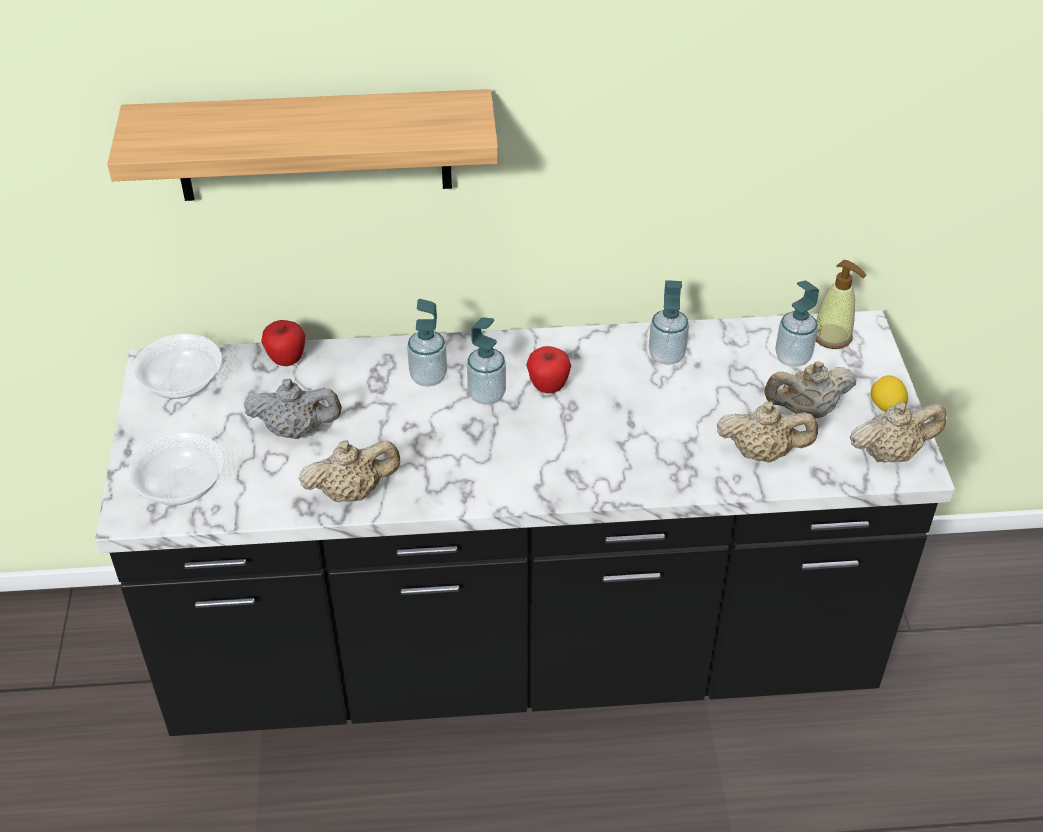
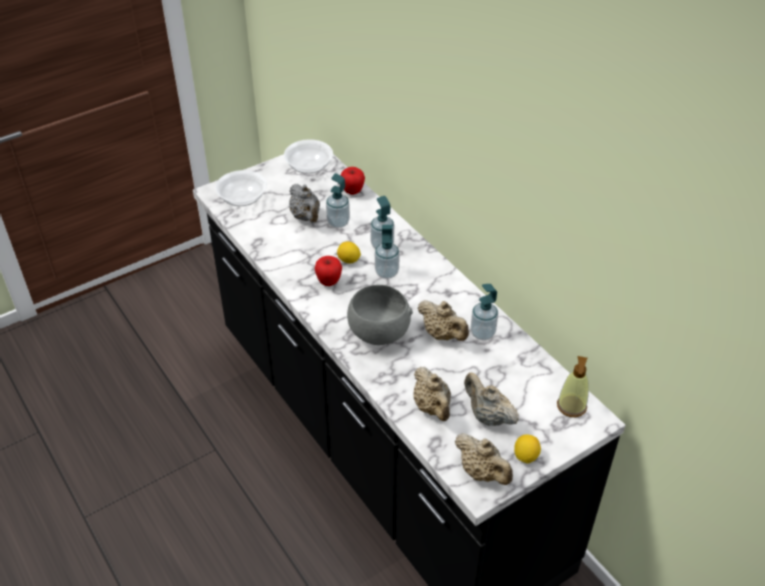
camera: 60 degrees right, 0 degrees up
shelf [107,89,498,201] -> none
beige teapot [299,440,400,502] -> beige teapot moved to [417,300,469,341]
apple [526,346,571,394] -> apple moved to [315,256,342,286]
soap dispenser [775,281,819,367] -> soap dispenser moved to [326,173,350,228]
none -> lemon [337,241,361,263]
none -> grey bowl [347,285,413,345]

